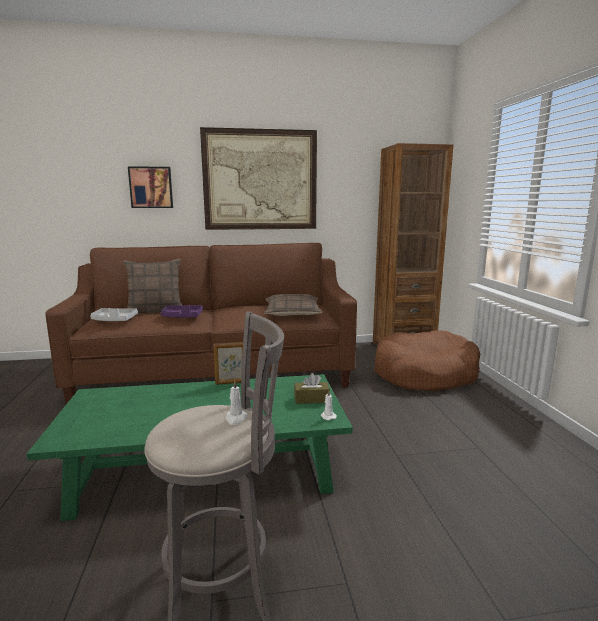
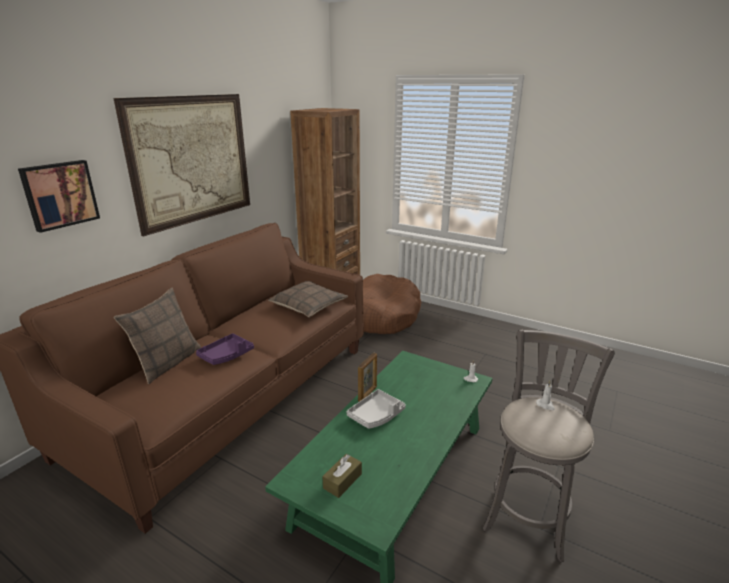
camera: 50 degrees left, 10 degrees up
grey tray [90,308,138,321] -> grey tray moved to [347,389,406,429]
brown tissue box [294,373,330,404] -> brown tissue box moved to [322,454,362,498]

